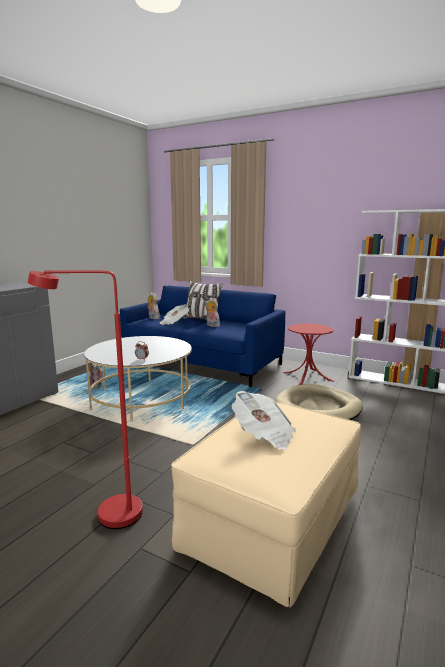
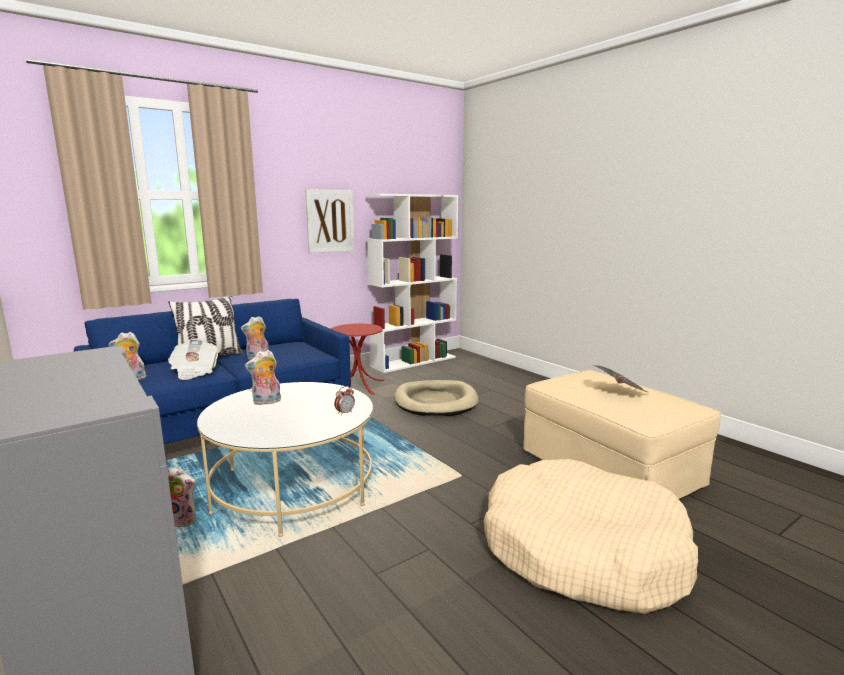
camera: 65 degrees left, 0 degrees up
red floor lamp [28,270,143,529] -> beige dog bed [484,459,698,614]
none -> plush toy [245,350,281,405]
none -> picture [305,189,354,253]

